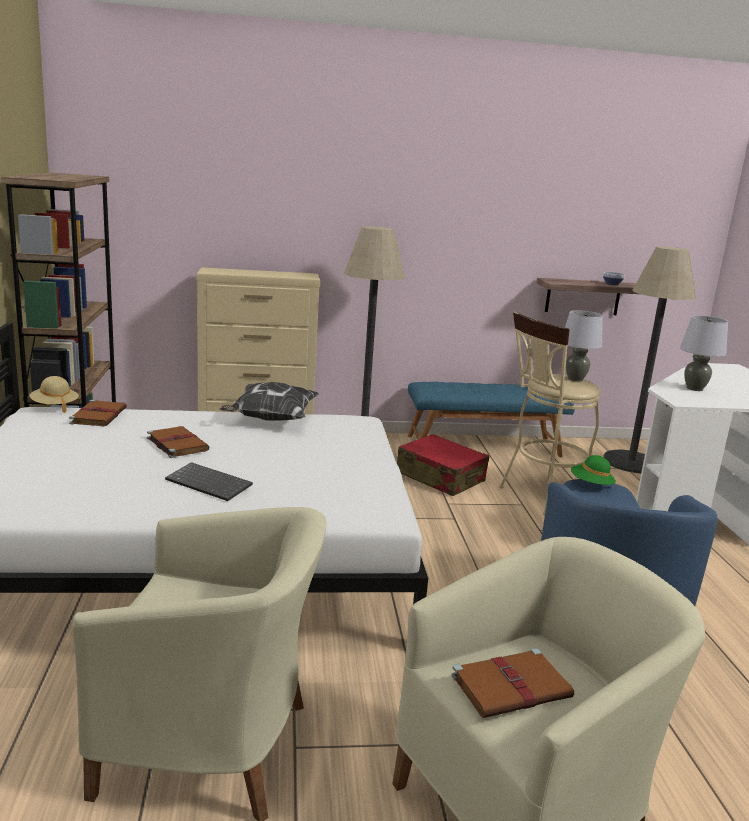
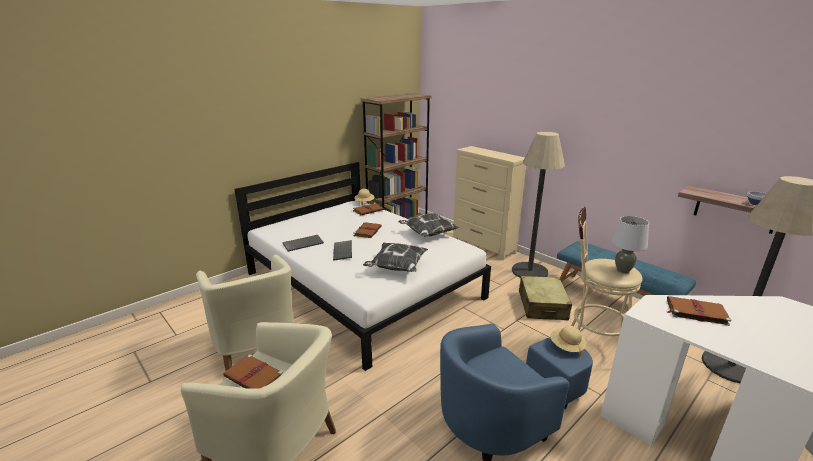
camera: 55 degrees right, 5 degrees up
red suitcase [397,434,489,496] -> beige suitcase [519,276,572,320]
green hat [571,455,616,488] -> beige hat [550,326,587,357]
grey table lamp [680,315,728,391] -> brown book [667,296,731,326]
none -> keyboard [282,235,324,251]
none -> pillow [363,243,428,272]

